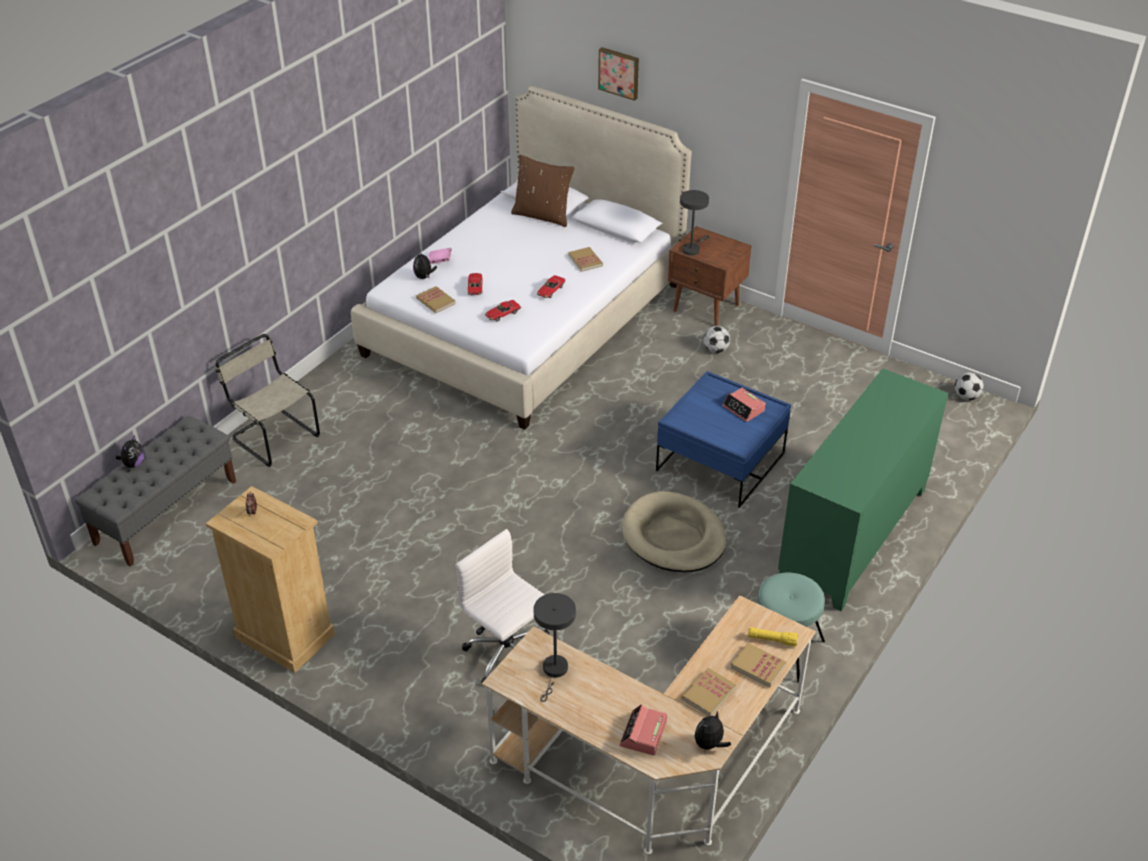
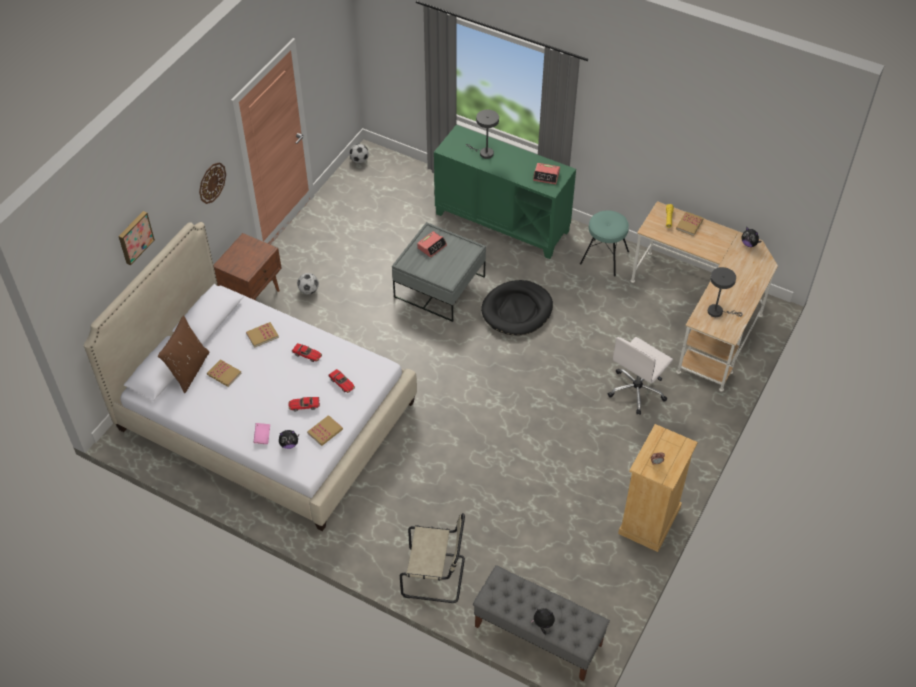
camera: 95 degrees left, 10 degrees up
beige chair [216,334,320,467] -> beige chair turned 120 degrees counterclockwise [400,513,465,603]
alarm clock [620,704,667,756] -> alarm clock moved to [533,163,560,184]
beige dog bed [622,491,727,572] -> black dog bed [481,280,553,336]
blue coffee table [656,371,791,508] -> grey coffee table [392,222,486,322]
grey table lamp [680,190,709,256] -> grey table lamp moved to [466,110,499,159]
book [682,668,736,716] -> book moved to [207,359,242,387]
none -> wall clock [199,162,226,204]

